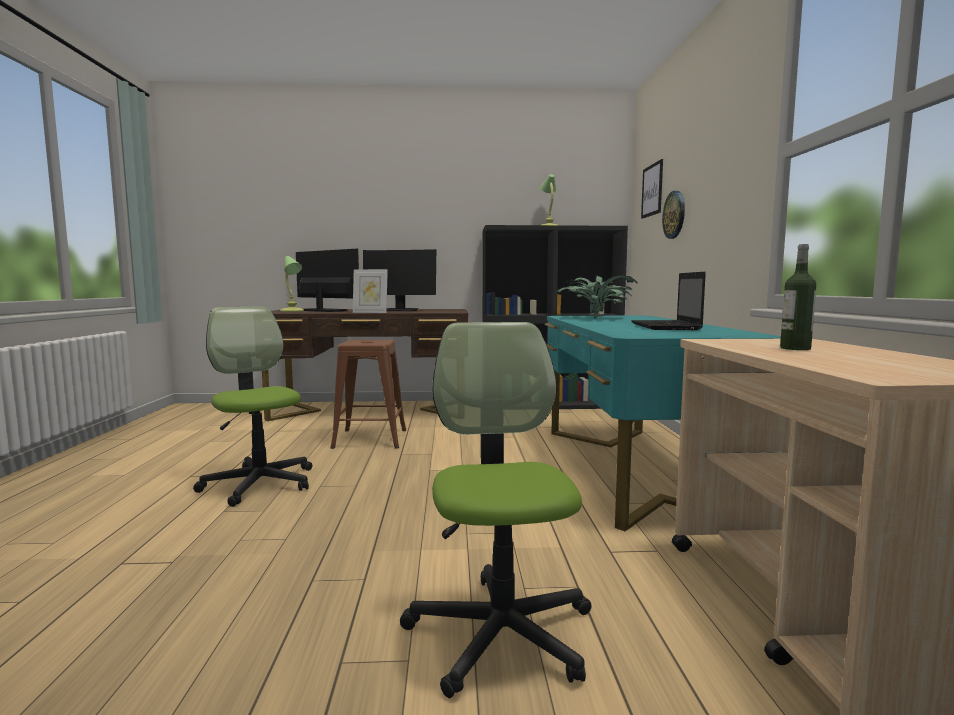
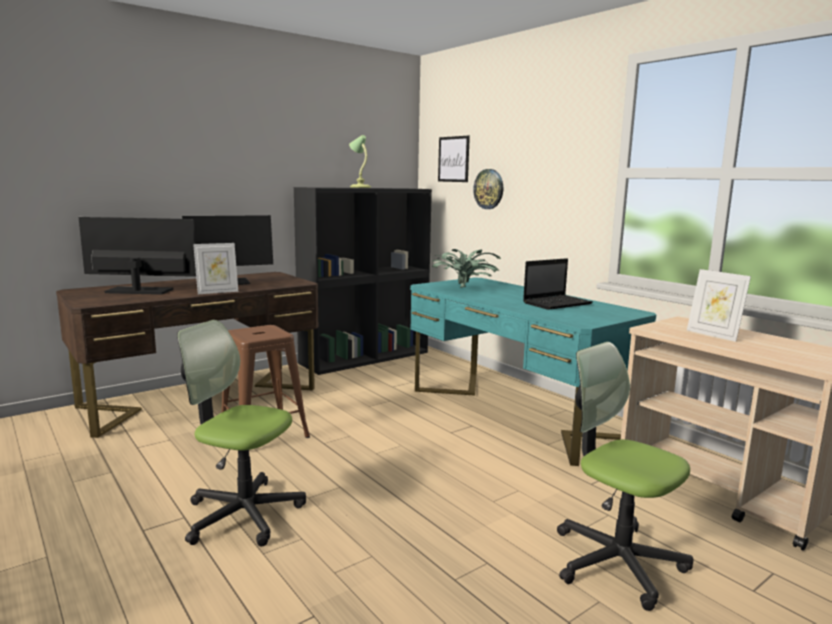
camera: 35 degrees left, 5 degrees up
table lamp [280,256,304,312] -> none
laptop [631,272,706,330] -> laptop turned 90 degrees counterclockwise [523,258,593,310]
bottle [780,244,816,350] -> picture frame [687,269,751,342]

